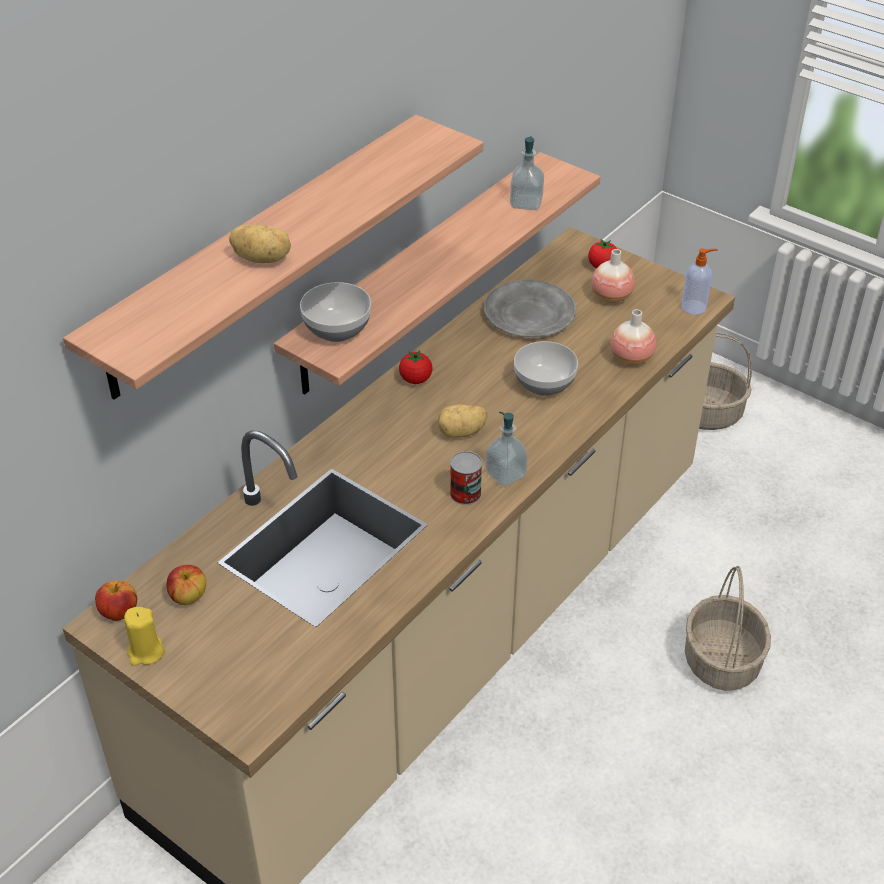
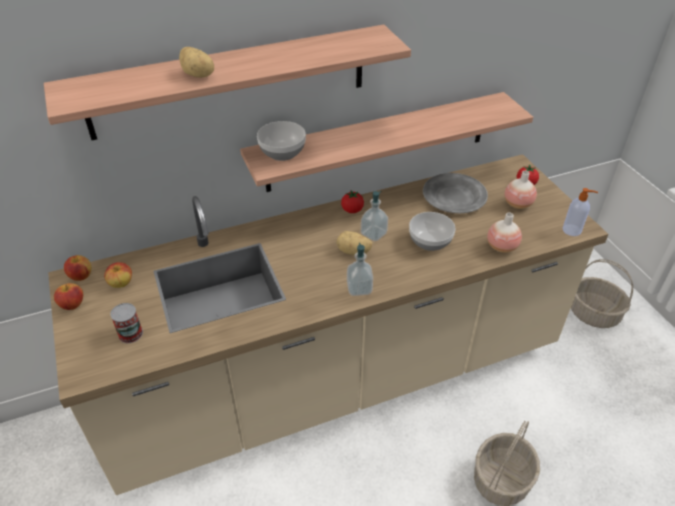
camera: 30 degrees right, 0 degrees up
yellow candle [124,607,165,666] -> apple [54,283,83,310]
can [450,451,482,505] -> can moved to [110,303,143,343]
soap dispenser [510,136,544,210] -> soap dispenser moved to [361,191,388,241]

